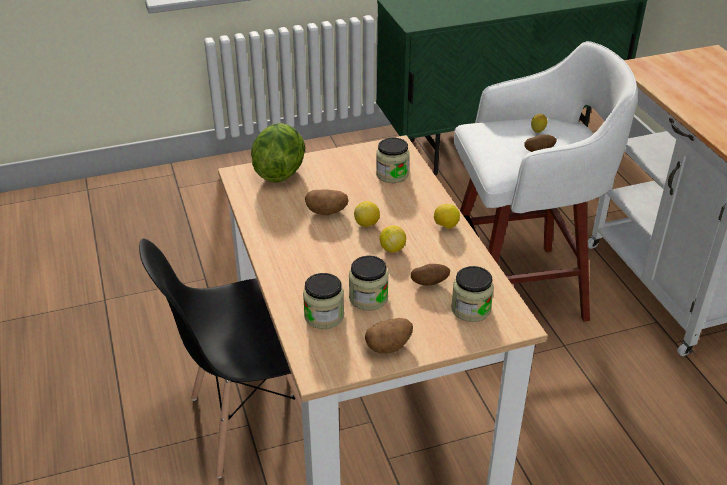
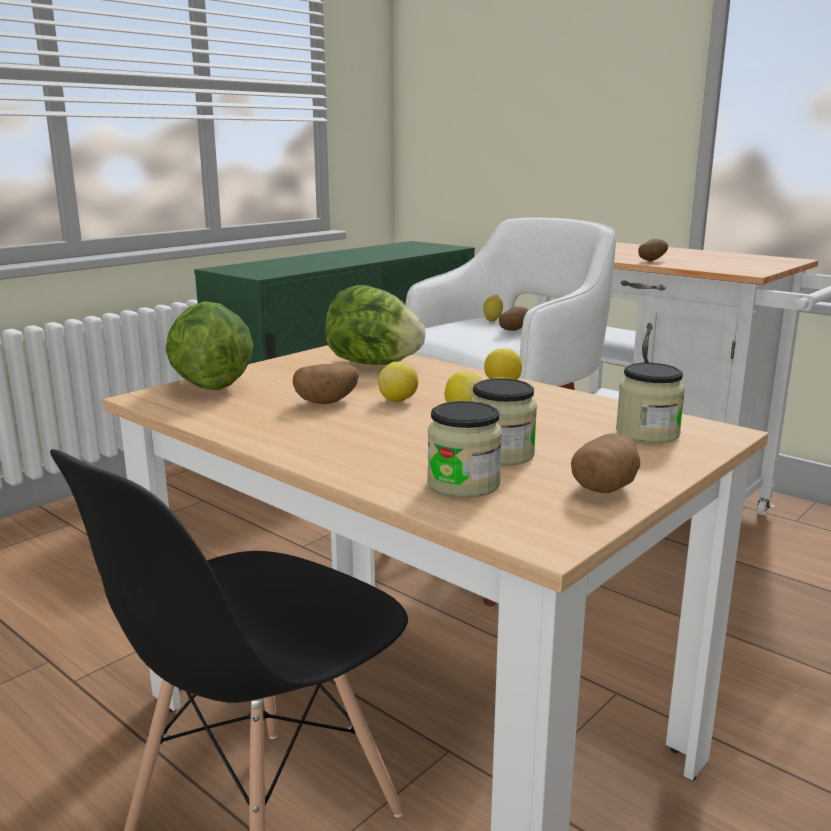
camera: 30 degrees left, 20 degrees down
jar [376,138,410,183] -> lettuce [325,285,425,365]
potato [411,264,450,285] -> potato moved to [638,239,668,261]

